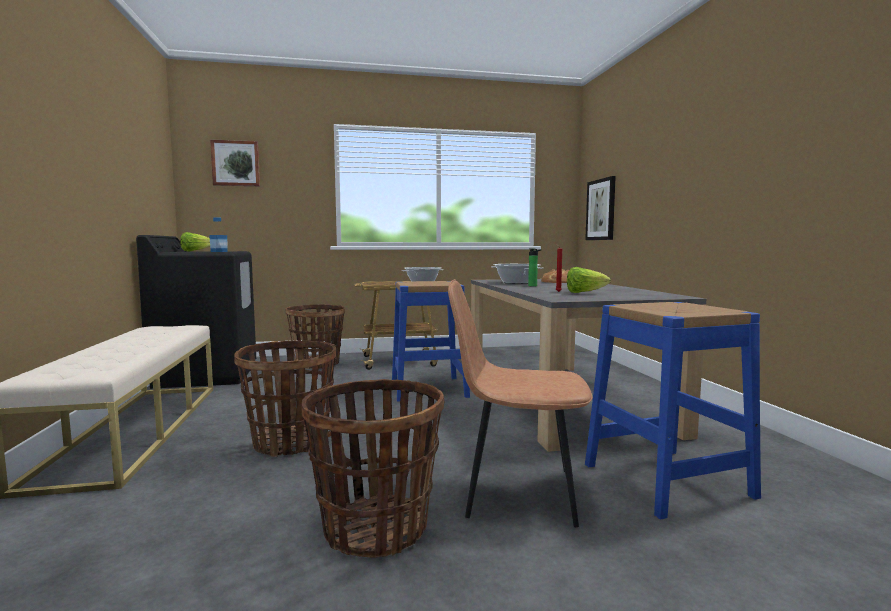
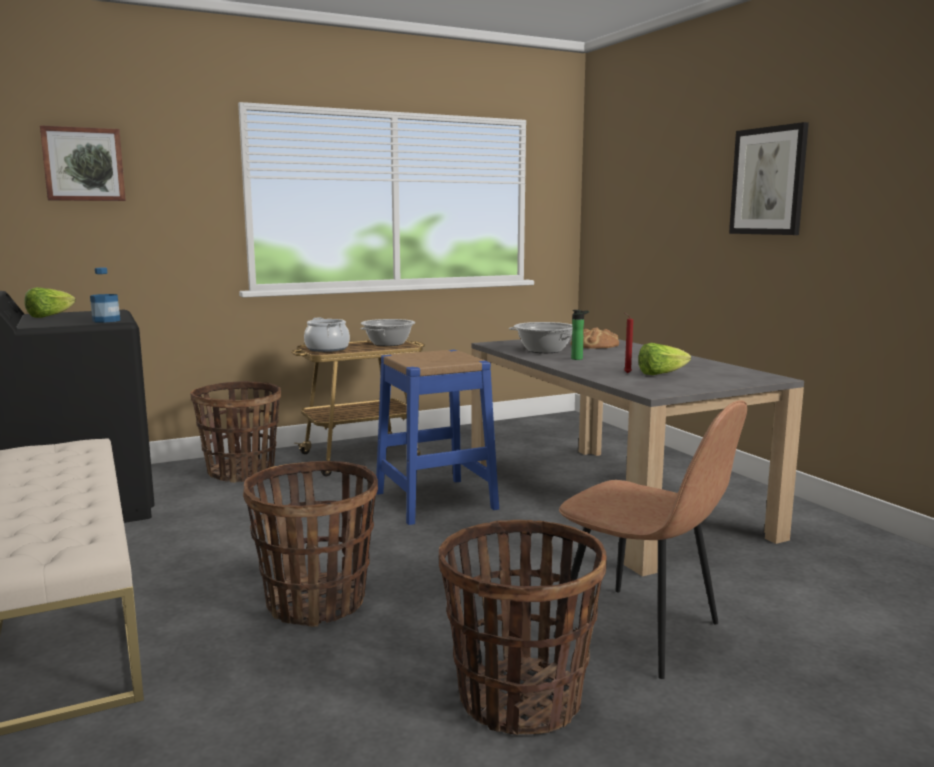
camera: 15 degrees left, 5 degrees up
brown chair [448,279,592,527] -> brown chair turned 135 degrees counterclockwise [554,400,747,679]
picture [585,176,616,240] -> picture moved to [729,122,809,235]
blue stool [585,302,761,519] -> none
none -> cooking pot [304,317,350,352]

